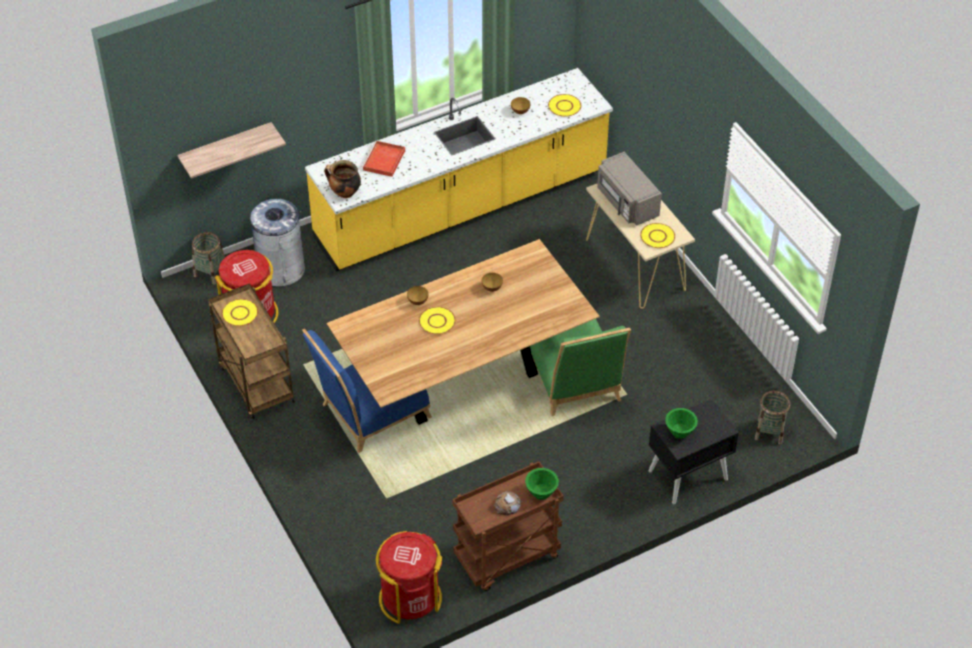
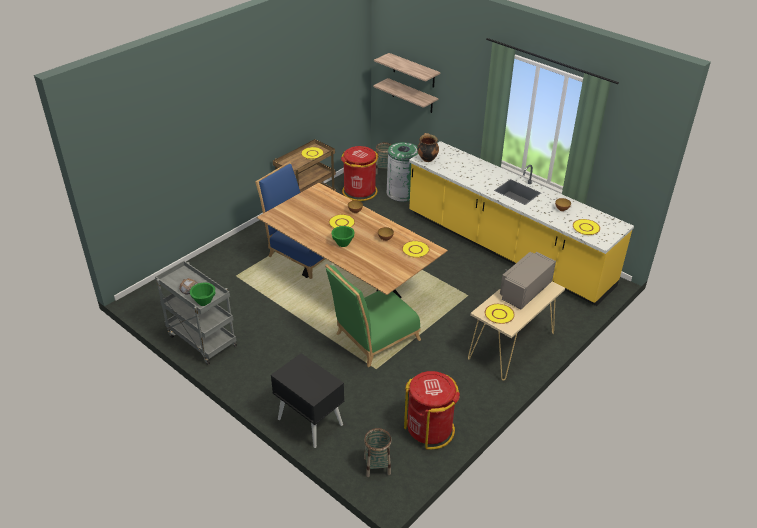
camera: 70 degrees right, 10 degrees down
grey trash can [250,199,305,287] -> green trash can [386,142,418,202]
red tray [361,141,405,177] -> none
red trash can [376,531,442,624] -> red trash can moved to [404,371,460,450]
brown cart [452,461,564,591] -> grey cart [155,261,237,365]
green bowl [665,408,698,439] -> green bowl moved to [331,226,355,247]
none -> shelf [374,53,441,88]
none -> yellow plate [402,241,430,258]

